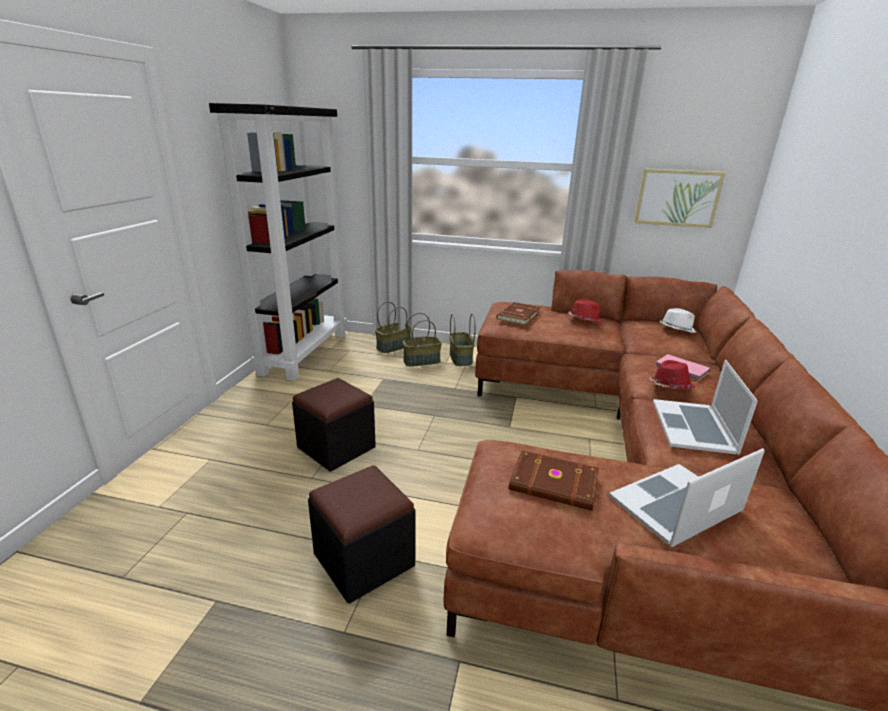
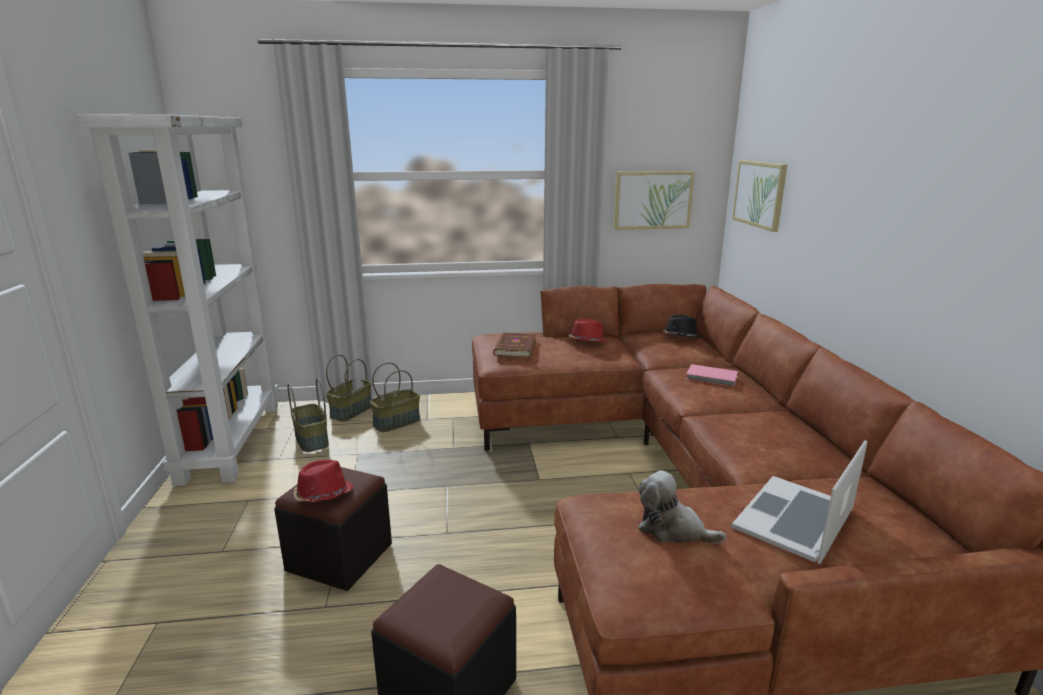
camera: 20 degrees left, 5 degrees down
black bookcase [209,103,347,381] -> white bookcase [76,114,279,486]
basket [450,313,476,366] -> basket moved to [288,378,329,452]
brown book [509,450,599,511] -> plush toy [639,471,726,544]
red hat [649,360,696,390] -> red hat moved to [293,460,353,502]
laptop [653,360,758,455] -> none
white hat [660,308,696,333] -> black hat [663,315,701,338]
none -> picture [732,160,787,232]

